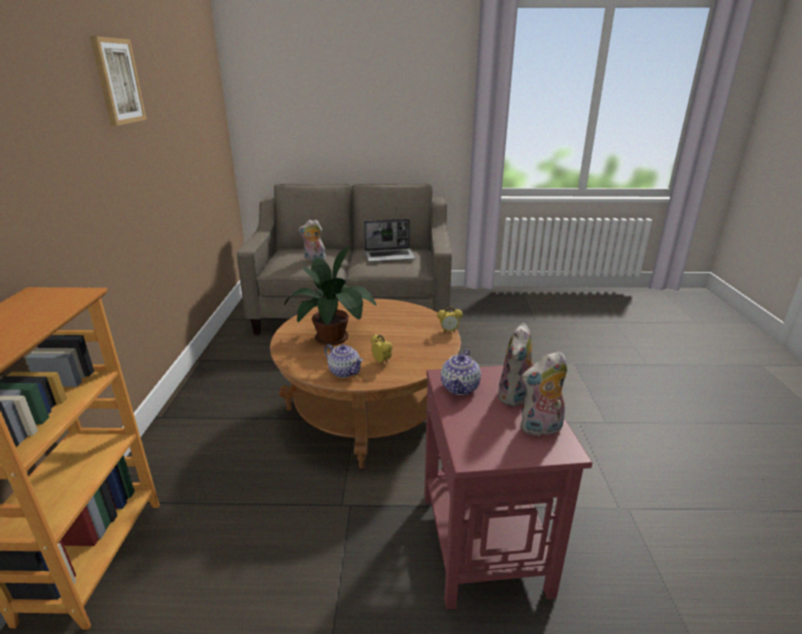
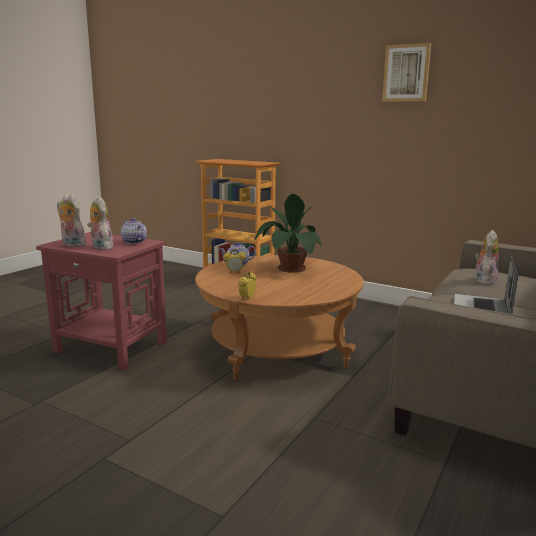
camera: 120 degrees right, 10 degrees down
plush toy [521,351,567,436] -> plush toy turned 75 degrees counterclockwise [57,194,88,247]

